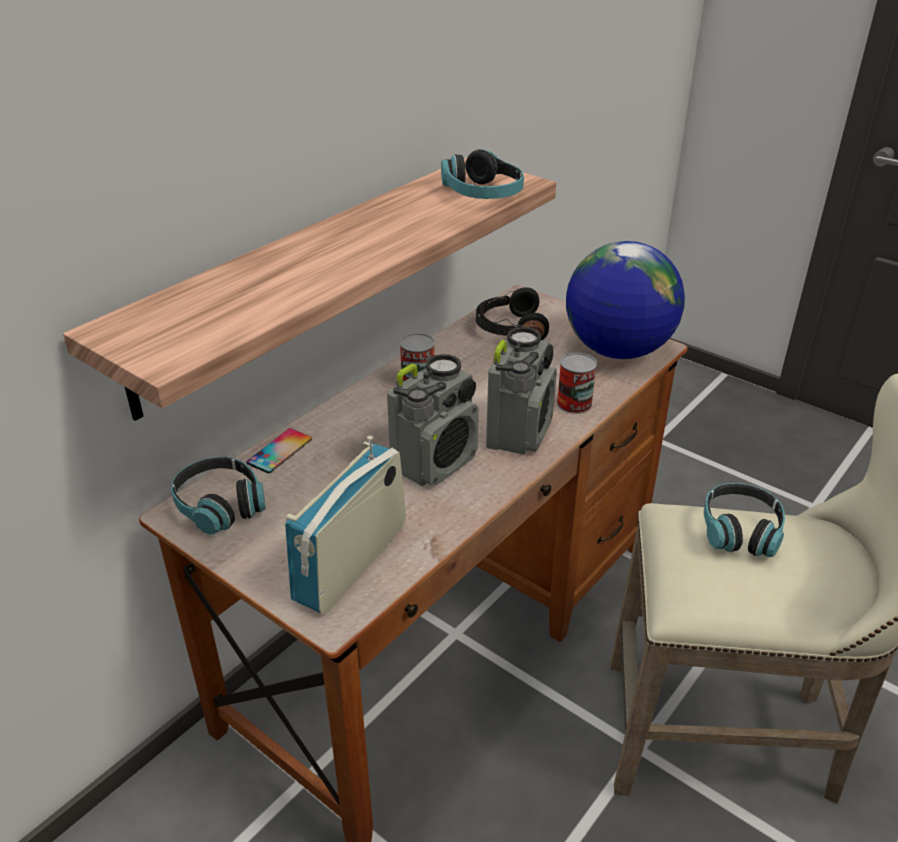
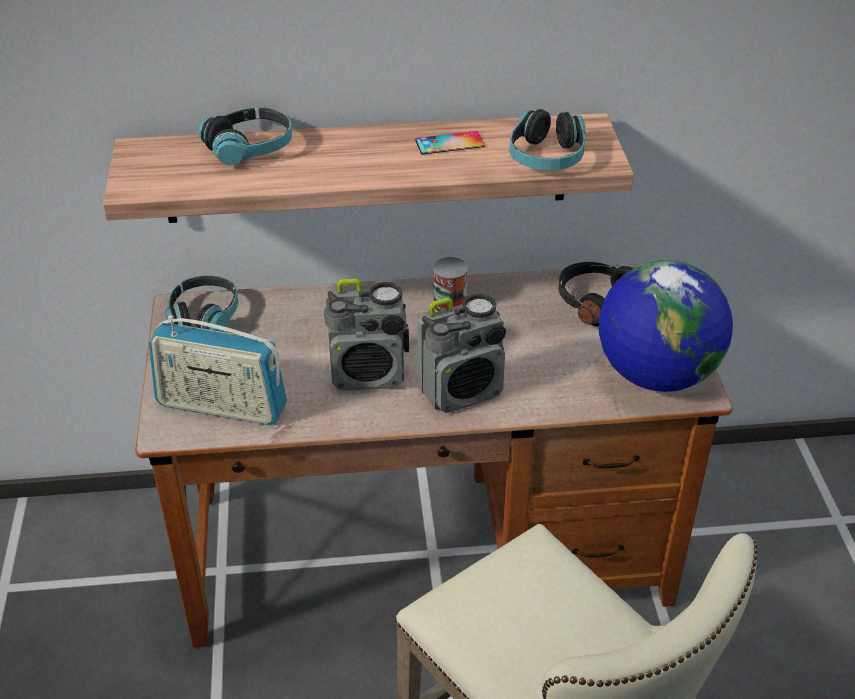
camera: 45 degrees right, 5 degrees up
phone [246,428,312,473] -> phone moved to [415,131,484,155]
radio [285,435,406,614] -> radio turned 150 degrees counterclockwise [149,315,287,425]
can [557,353,597,414] -> none
headphones [704,483,785,557] -> headphones moved to [198,108,292,166]

